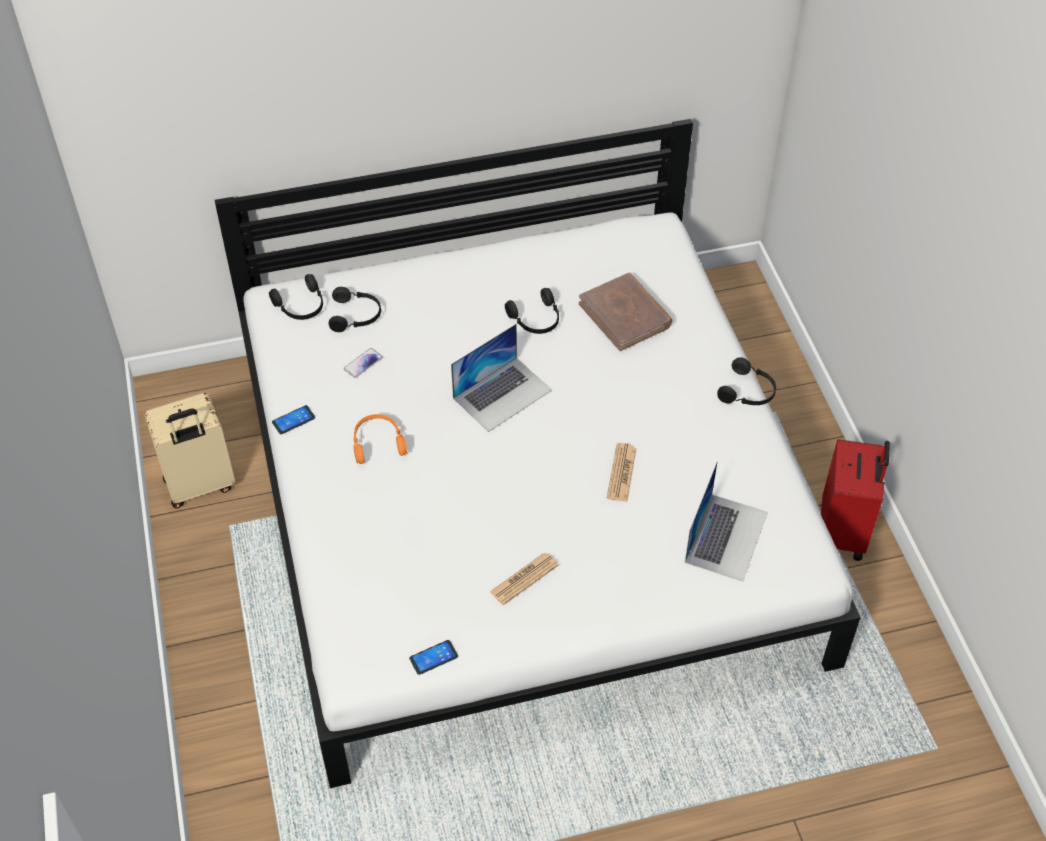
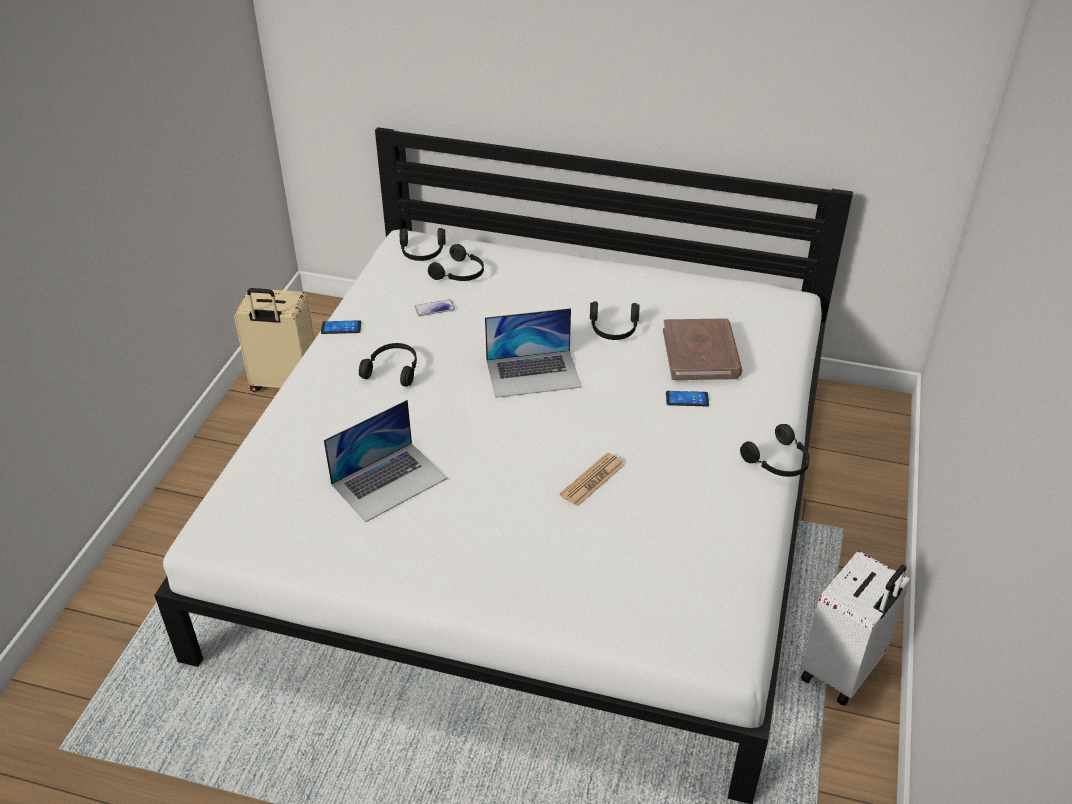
camera: 30 degrees right, 10 degrees down
orange headphones [353,414,407,464] -> black headphones [359,343,417,387]
phone [409,640,458,675] -> phone moved to [666,391,709,406]
newspaper [490,553,558,605] -> none
laptop [685,461,768,581] -> laptop moved to [324,400,447,522]
red suitcase [821,439,890,561] -> white suitcase [801,551,911,706]

